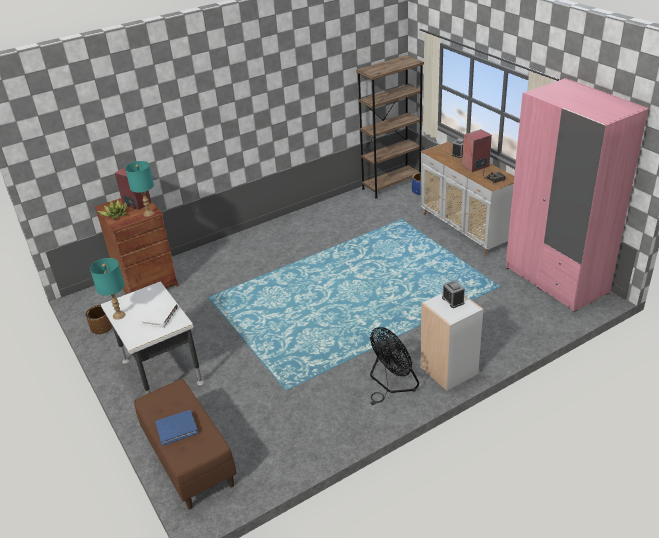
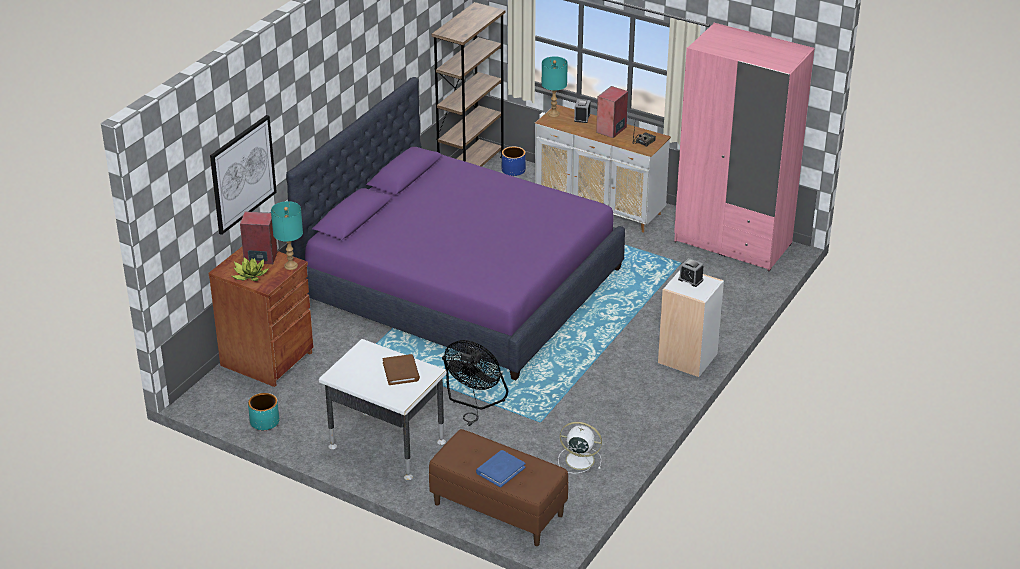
camera: 30 degrees left, 0 degrees up
brown planter [86,305,113,334] -> turquoise planter [248,393,279,430]
turquoise table lamp [90,258,125,320] -> turquoise table lamp moved to [542,56,568,117]
white book [139,301,178,328] -> brown book [383,354,420,385]
black fan [370,327,419,405] -> black fan moved to [442,340,508,426]
none -> picture [210,115,277,235]
none -> purple bed [286,77,625,381]
none -> white fan [558,422,602,474]

